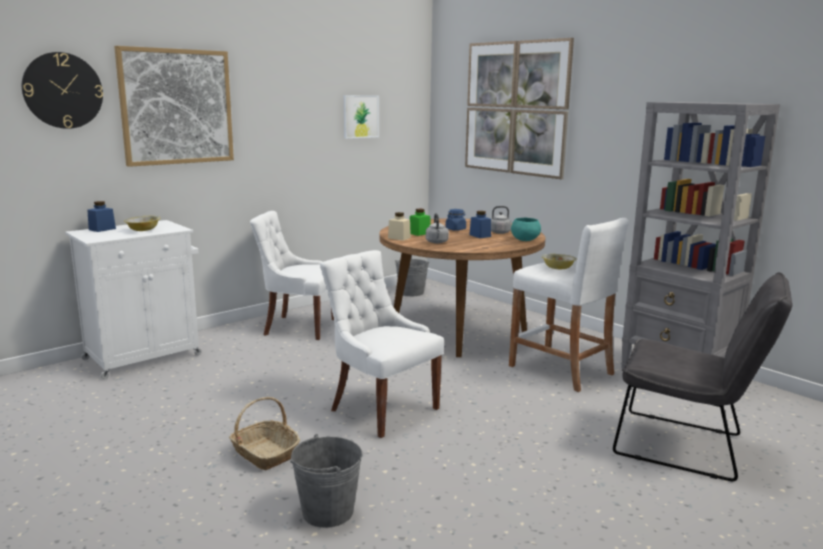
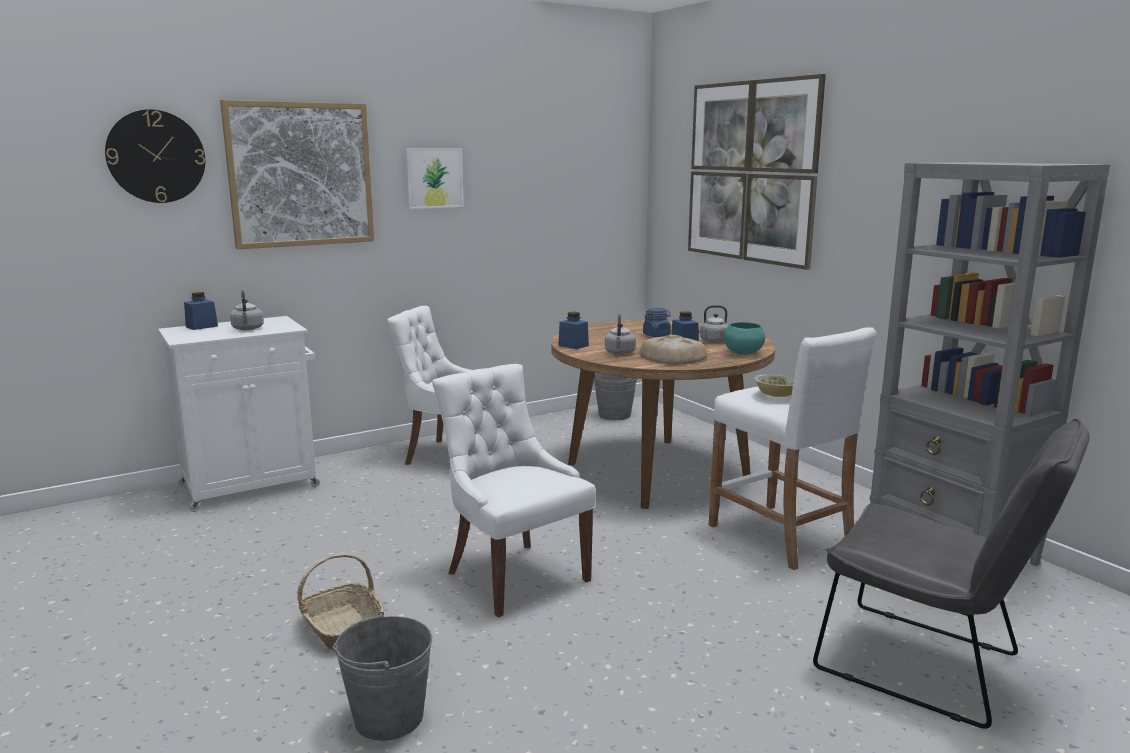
camera: 10 degrees right, 0 degrees up
bowl [124,216,160,231] -> grey kettle [230,290,264,330]
picture [344,95,379,139] -> picture moved to [405,148,464,209]
beige jar [388,212,411,241] -> blue jar [558,312,589,349]
green jar [410,209,431,236] -> none
none -> bread [639,335,708,365]

